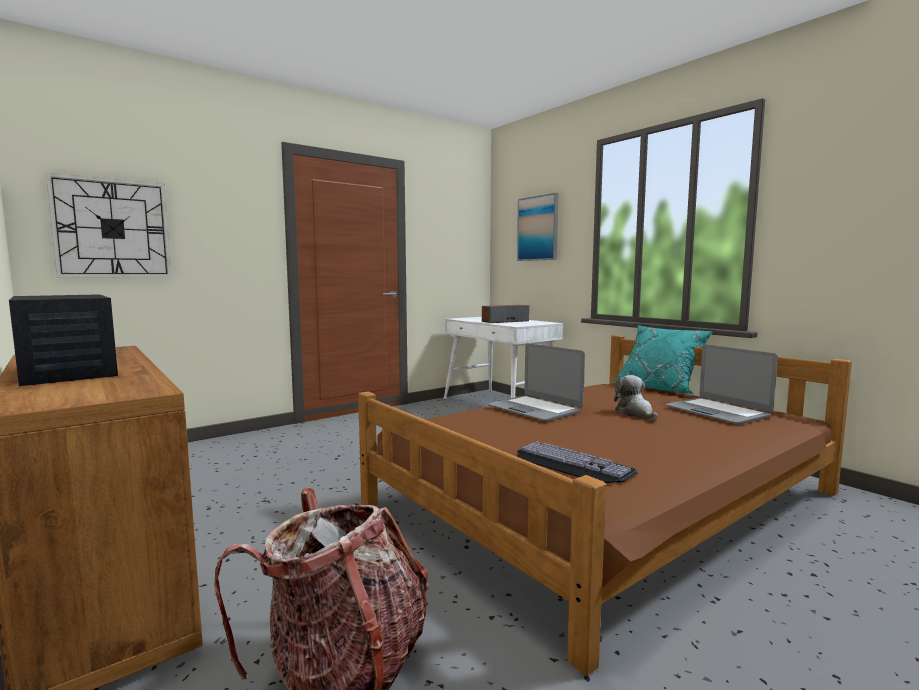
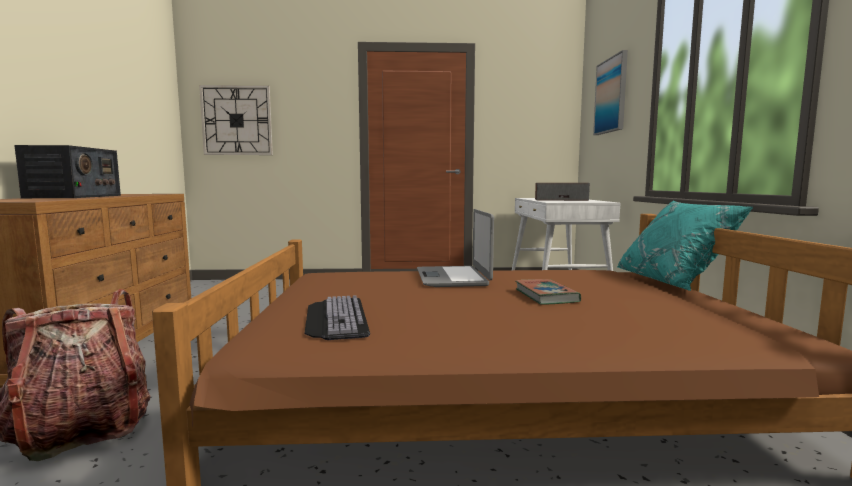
camera: 35 degrees right, 0 degrees up
plush toy [614,375,658,421] -> book [515,279,581,305]
laptop [665,345,778,424] -> none

